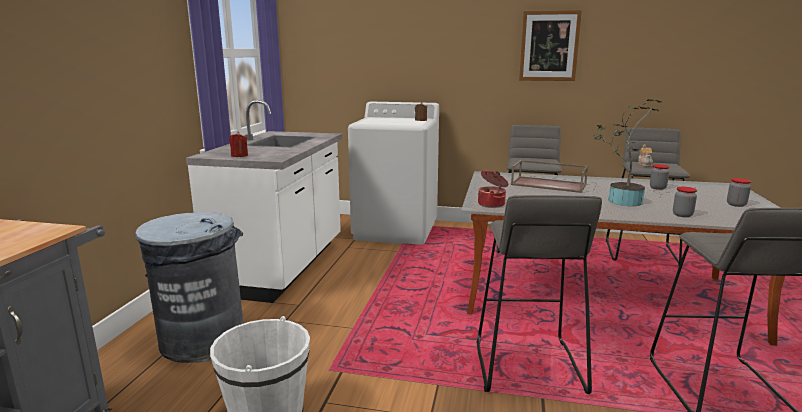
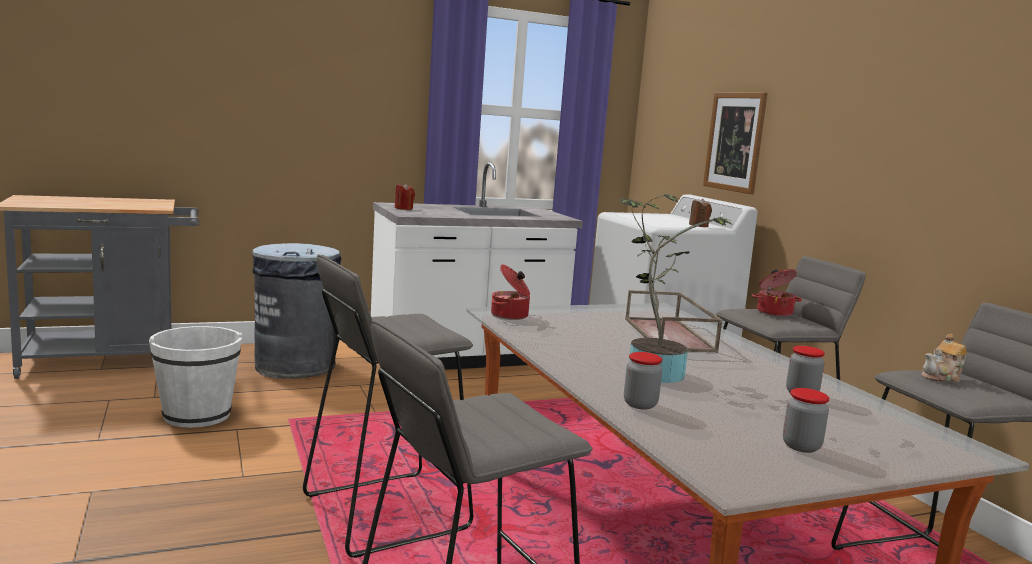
camera: 55 degrees right, 5 degrees down
picture [519,10,582,81] -> picture moved to [703,93,768,194]
none -> cooking pot [752,269,802,317]

